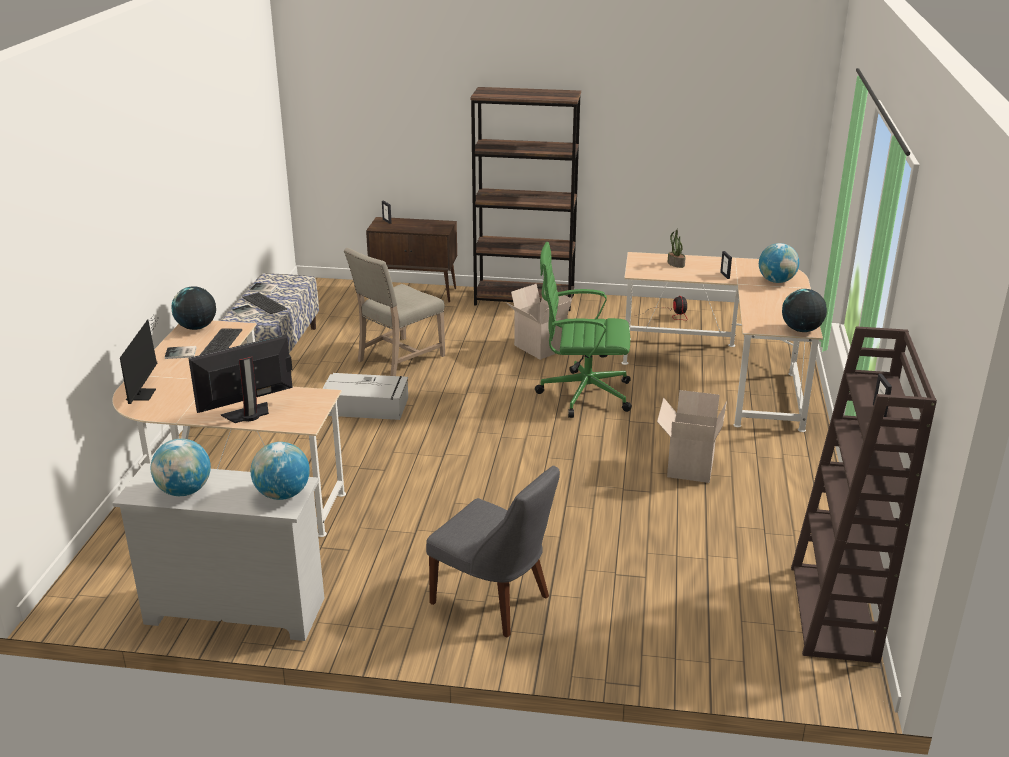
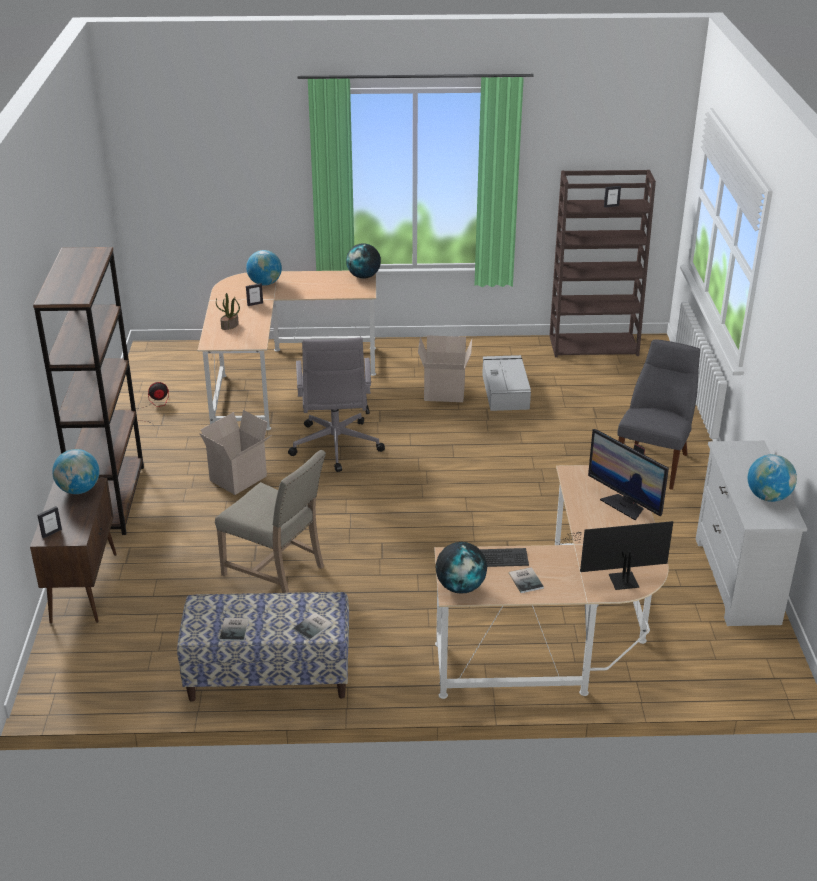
camera: 100 degrees left, 5 degrees up
keyboard [242,292,287,314] -> none
globe [251,442,310,500] -> globe moved to [52,449,99,494]
grey storage box [322,373,408,420] -> grey storage box moved to [482,355,531,411]
green office chair [535,242,632,418] -> grey office chair [288,337,385,472]

